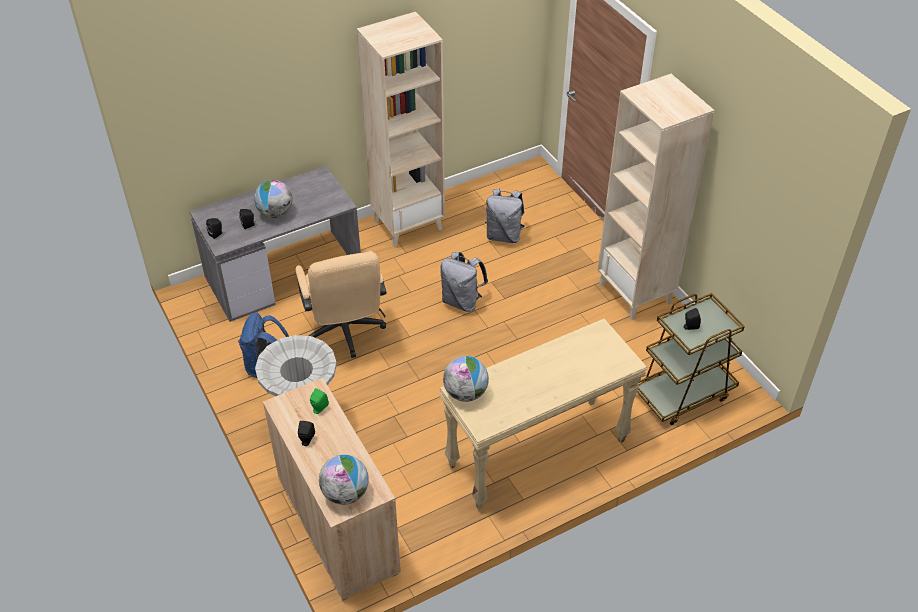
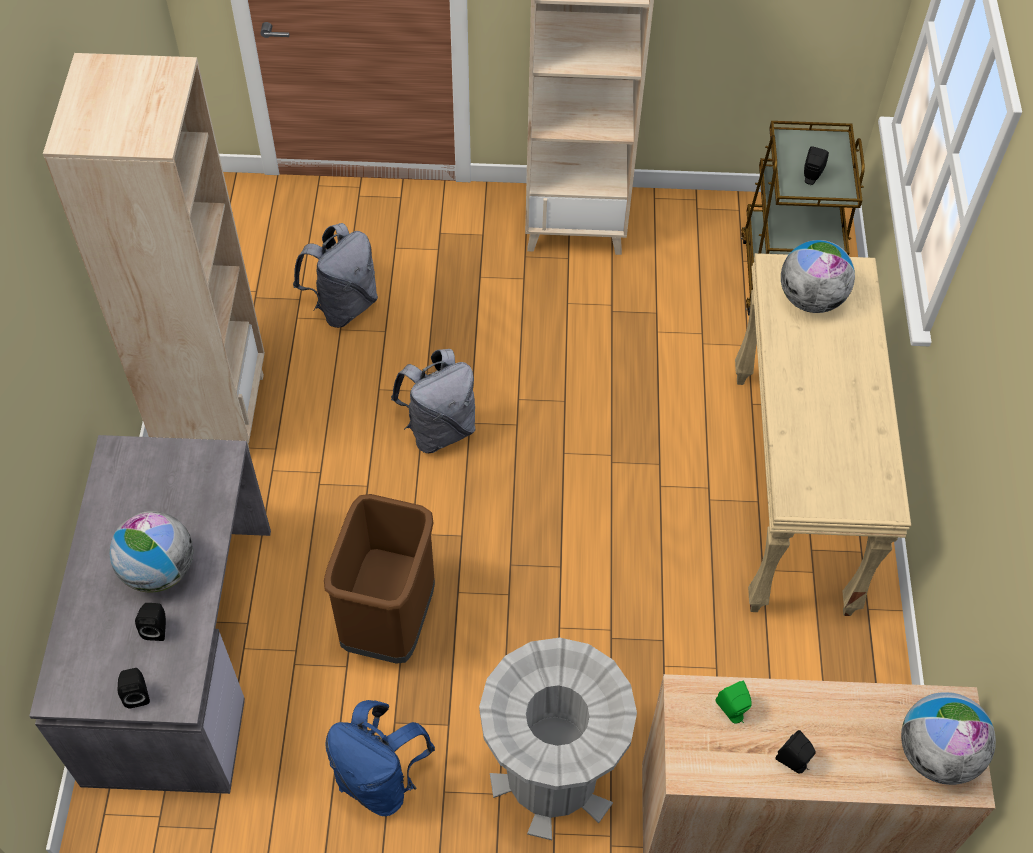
camera: 60 degrees left, 10 degrees up
beige office chair [296,251,387,358] -> brown trash can [324,494,435,664]
globe [443,356,489,402] -> globe moved to [781,240,855,313]

